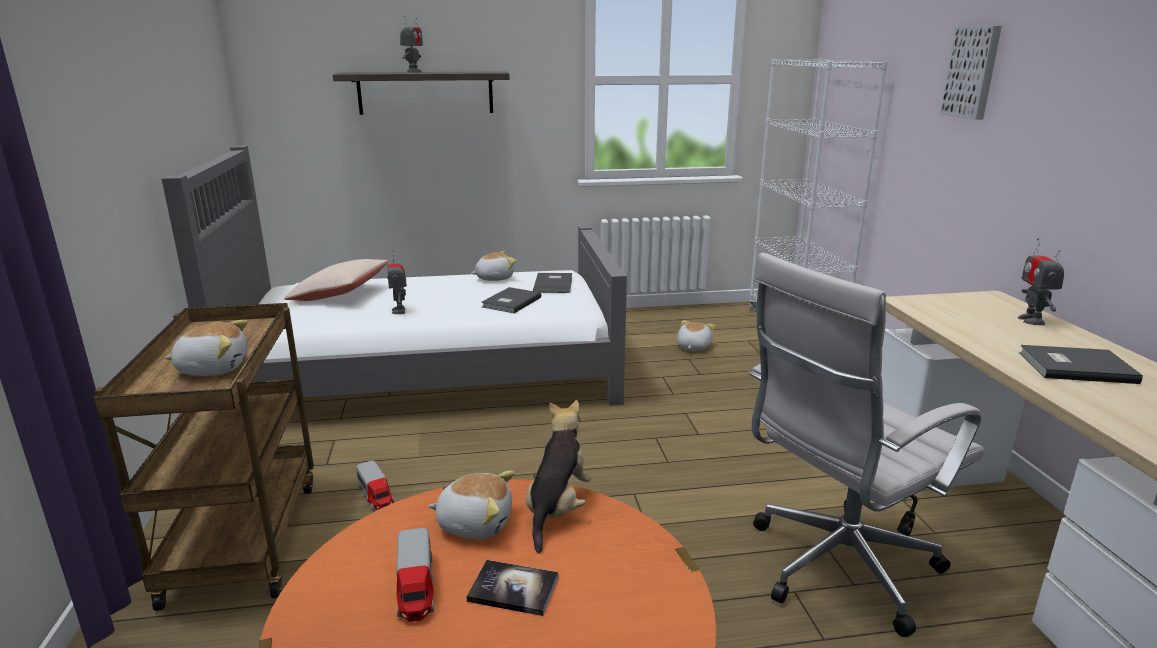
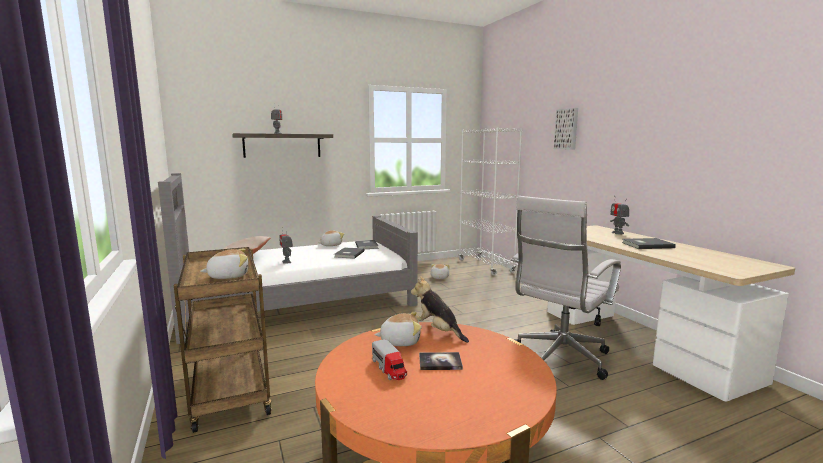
camera: 15 degrees left, 10 degrees down
toy truck [356,460,394,510] -> none
plush toy [526,400,592,553] -> plush toy turned 45 degrees counterclockwise [411,276,469,343]

